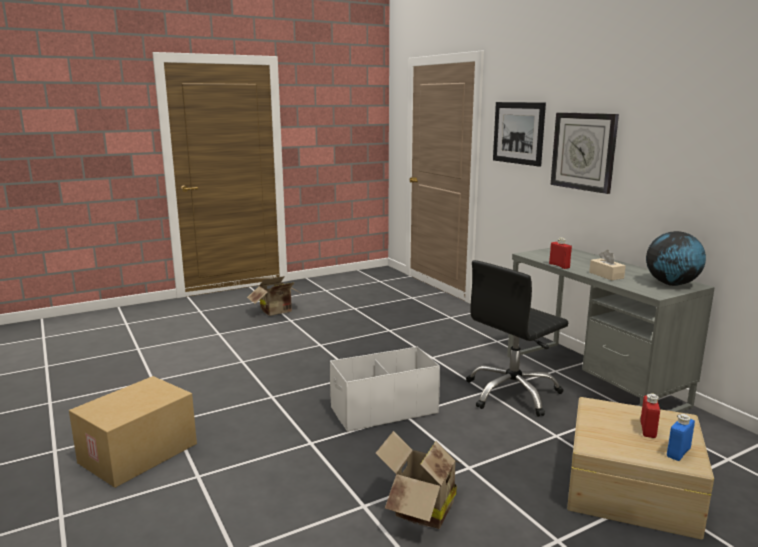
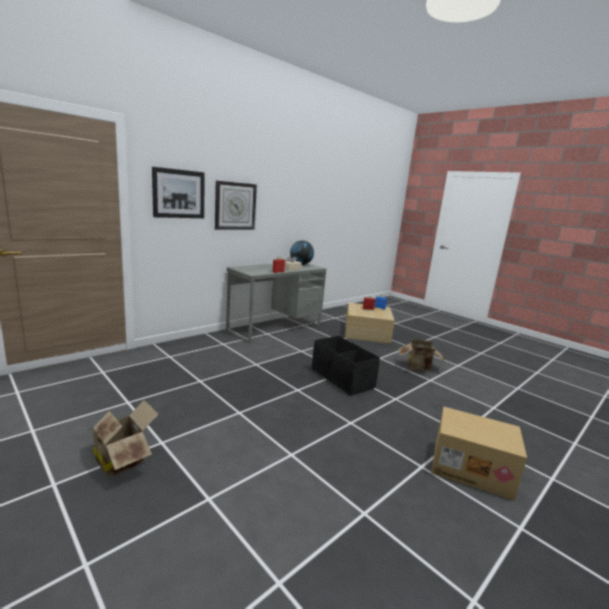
camera: 105 degrees left, 0 degrees up
white storage box [330,347,440,432] -> black storage box [312,336,380,396]
black office chair [466,260,568,417] -> none

